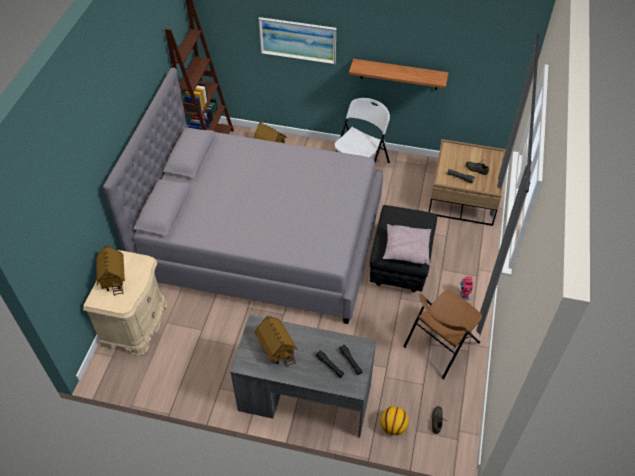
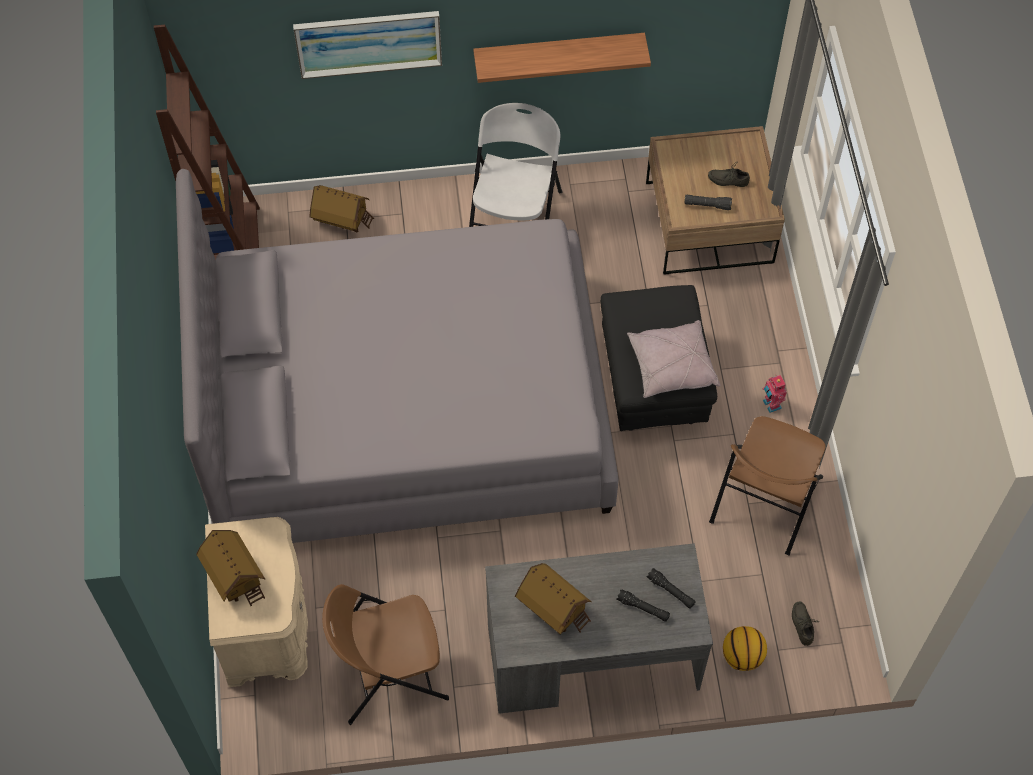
camera: 20 degrees left, 10 degrees up
none -> brown chair [322,584,449,725]

